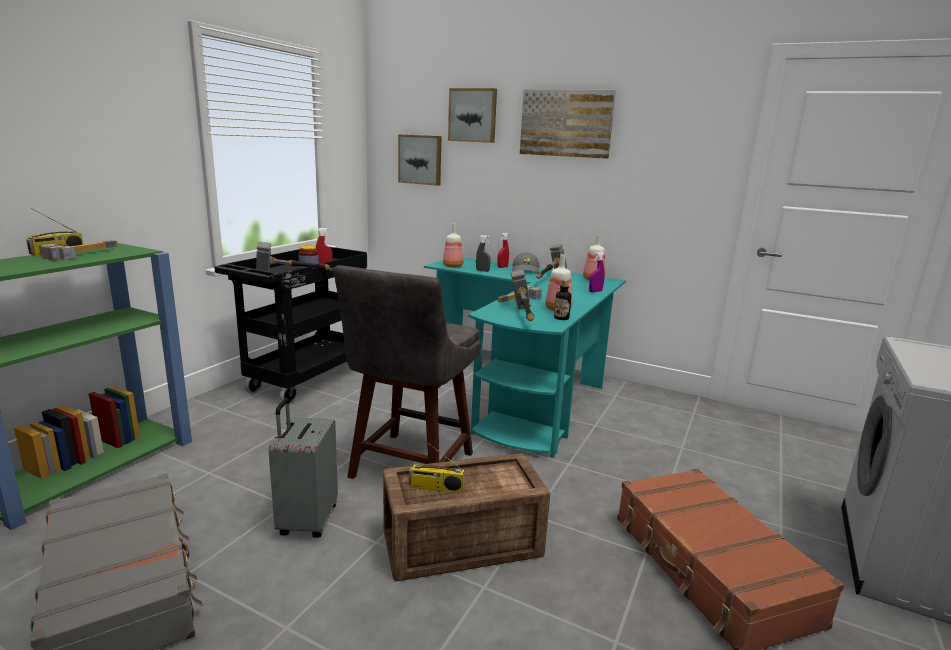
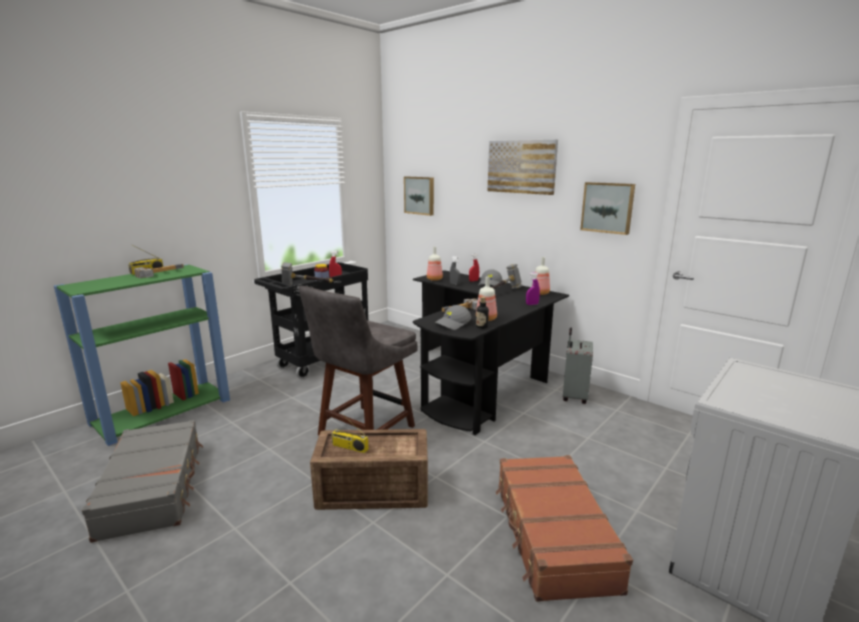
camera: 15 degrees right, 0 degrees up
grey suitcase [268,398,338,538] -> grey suitcase moved to [563,328,593,404]
turquoise desk [424,257,626,457] -> black desk [413,270,569,435]
picture [448,88,497,143] -> picture moved to [580,182,635,235]
hammer [510,269,534,321] -> grey cap [435,305,471,330]

